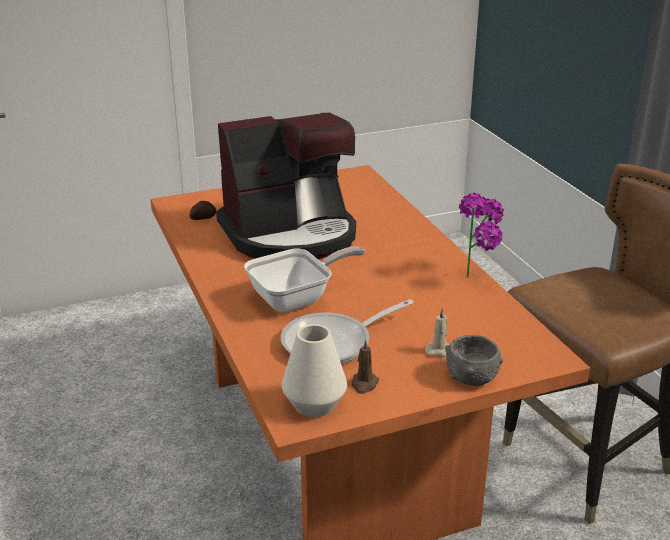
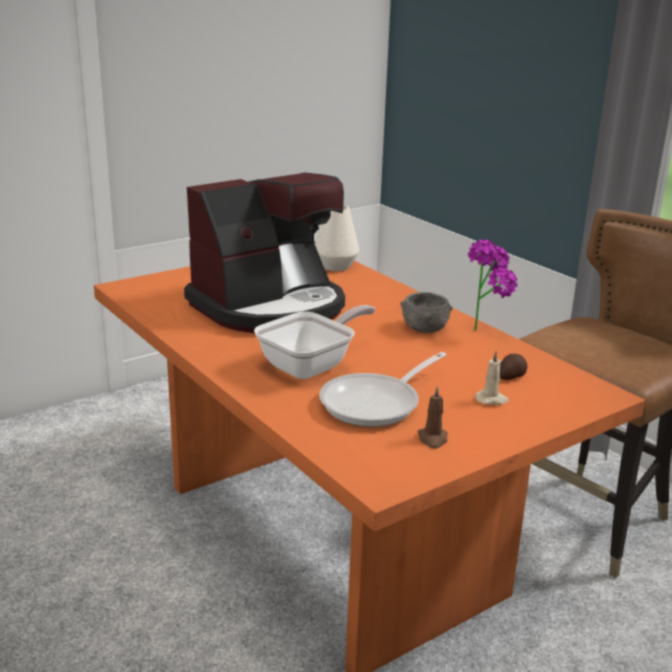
camera: 15 degrees left, 5 degrees down
potato [190,201,217,220] -> potato moved to [500,354,528,380]
white vase [282,324,347,417] -> white vase moved to [315,205,359,271]
grey bowl [445,335,503,386] -> grey bowl moved to [400,292,452,333]

